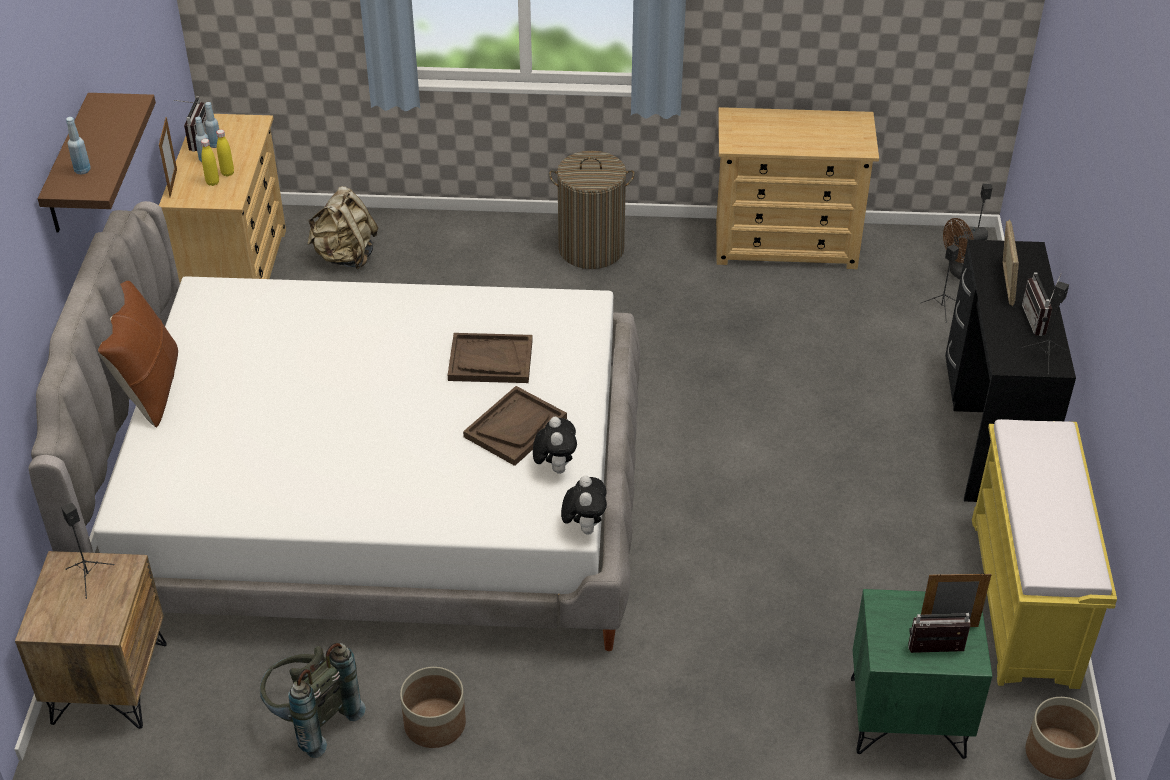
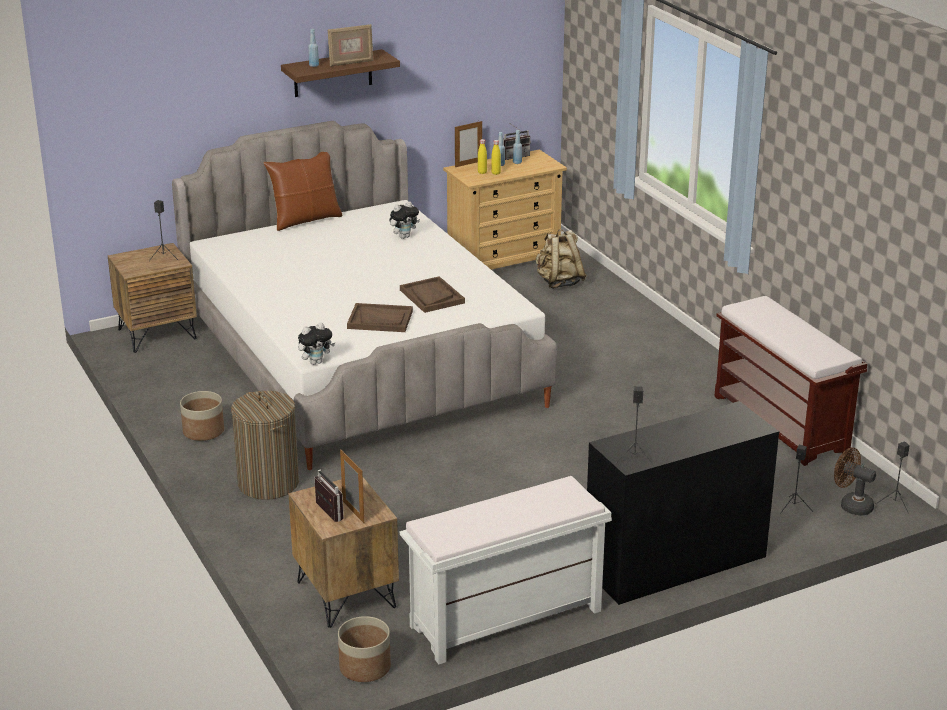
camera: 60 degrees right, 15 degrees down
grey backpack [260,643,366,758] -> none
plush toy [533,417,577,474] -> plush toy moved to [389,201,420,239]
laundry basket [549,151,635,269] -> laundry basket moved to [231,391,299,500]
beige dresser [716,107,879,269] -> brown bench [714,296,867,466]
green nightstand [851,589,992,759] -> brown nightstand [289,477,399,628]
yellow bench [972,419,1117,689] -> white bench [400,476,612,665]
picture frame [1003,219,1019,306] -> picture frame moved to [328,24,373,67]
radio [1022,272,1061,336] -> none

